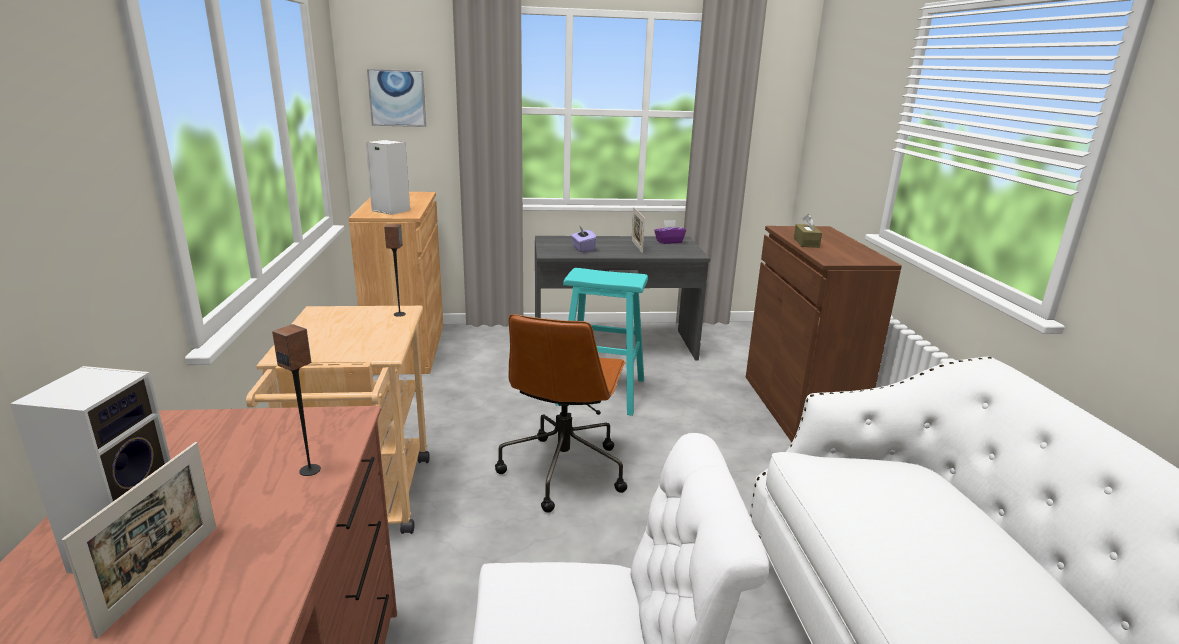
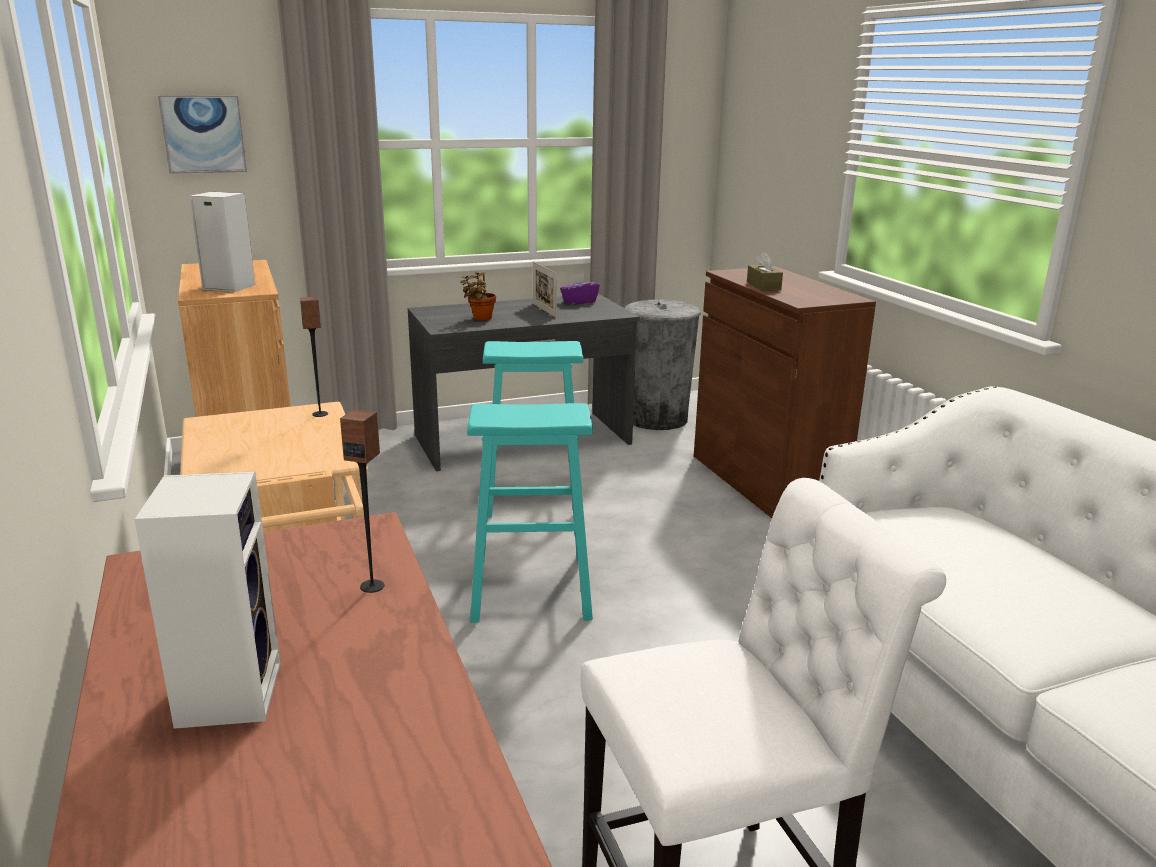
camera: 15 degrees left, 0 degrees up
picture frame [62,442,216,639] -> none
brown office chair [495,314,627,513] -> turquoise stool [467,403,593,623]
purple tissue box [571,227,597,252] -> potted plant [460,272,496,321]
none -> grey trash can [624,300,701,430]

